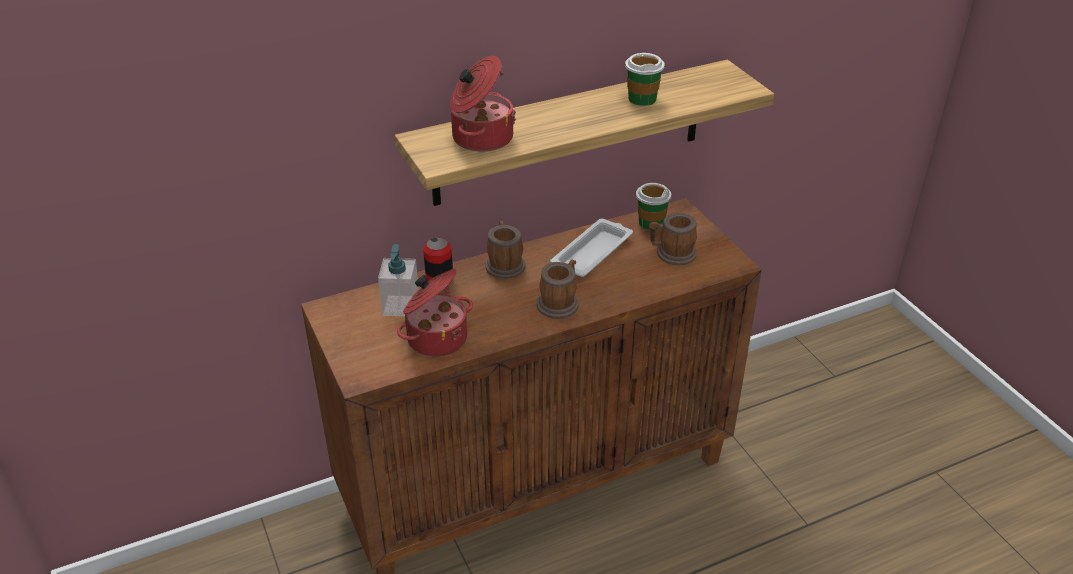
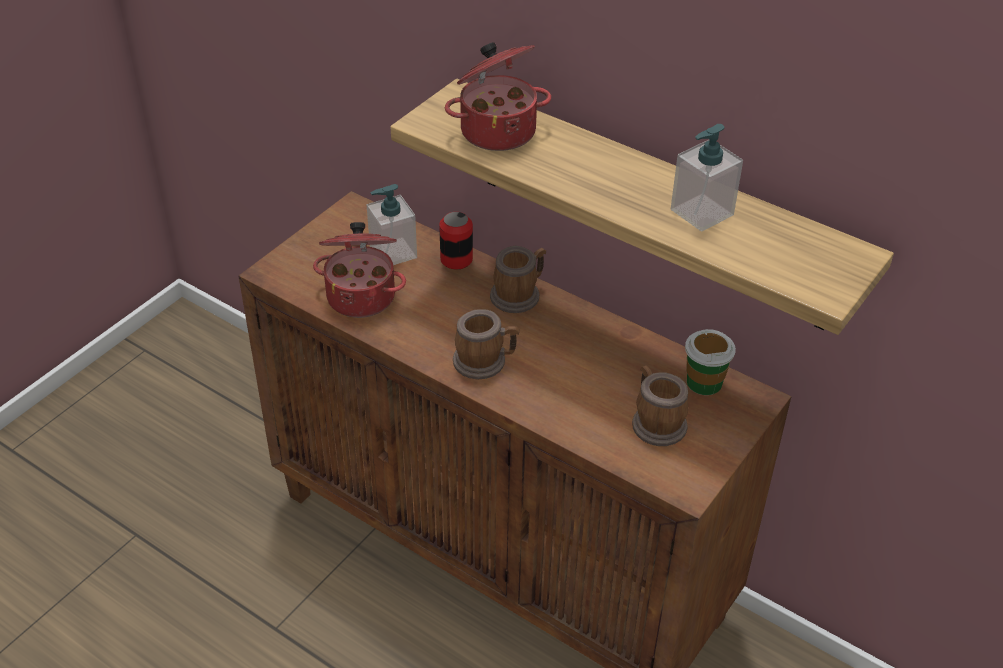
camera: 60 degrees right, 5 degrees up
white tray [550,219,633,277] -> none
cup [625,53,665,106] -> soap dispenser [671,124,743,232]

